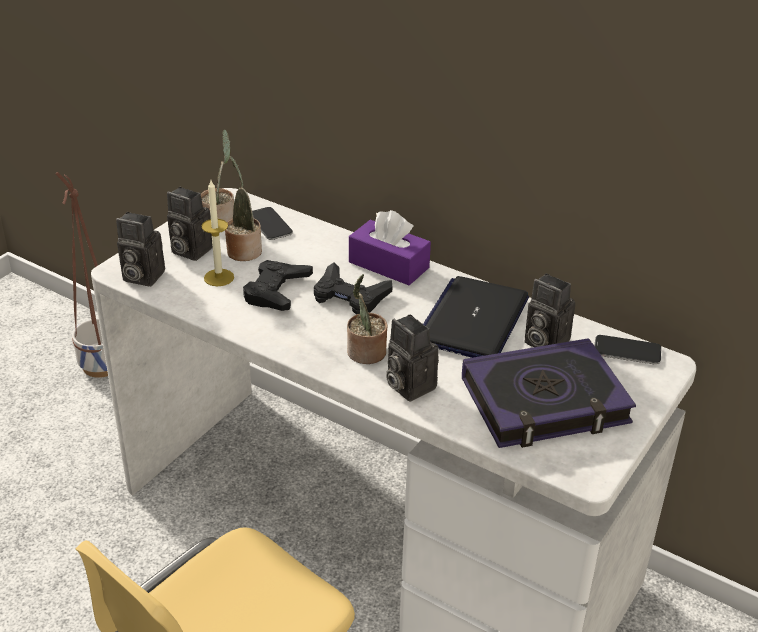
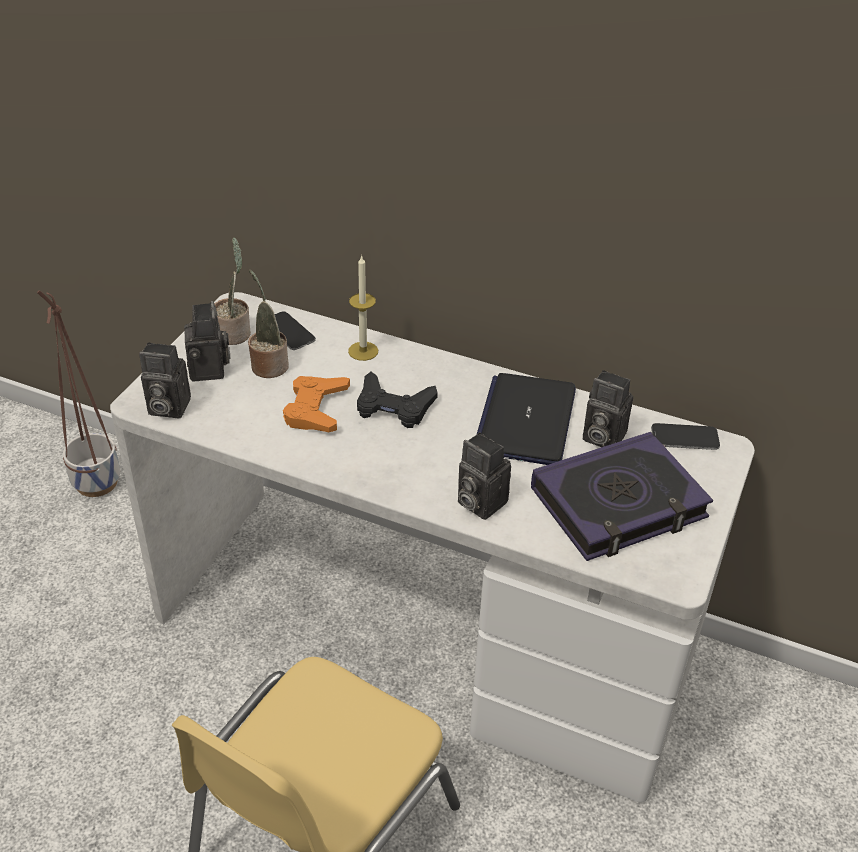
camera: 10 degrees left, 5 degrees up
camera [167,187,213,261] -> camera turned 120 degrees counterclockwise [184,301,231,381]
candle [201,180,234,286] -> candle moved to [348,255,378,361]
black game controller [243,260,313,311] -> orange game controller [283,376,350,432]
potted plant [347,274,388,364] -> none
purple tissue box [349,210,431,285] -> none

